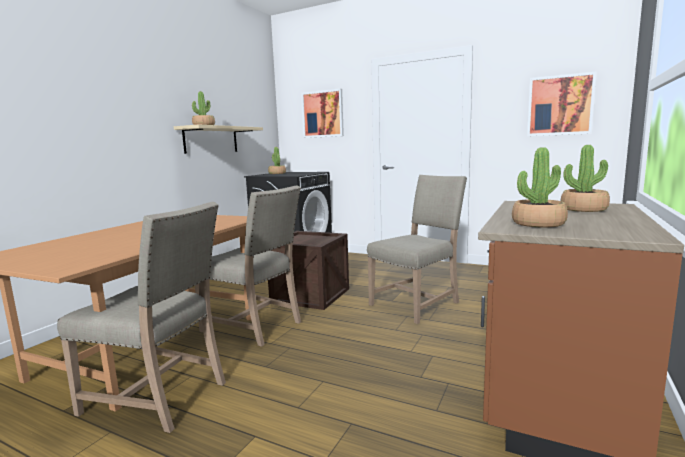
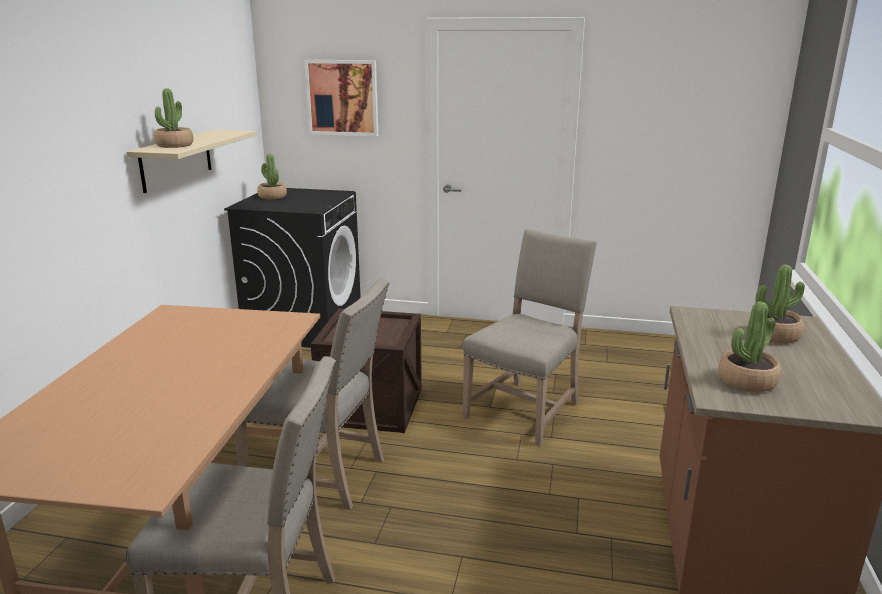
camera: 15 degrees left, 10 degrees up
picture [527,71,597,136] -> none

